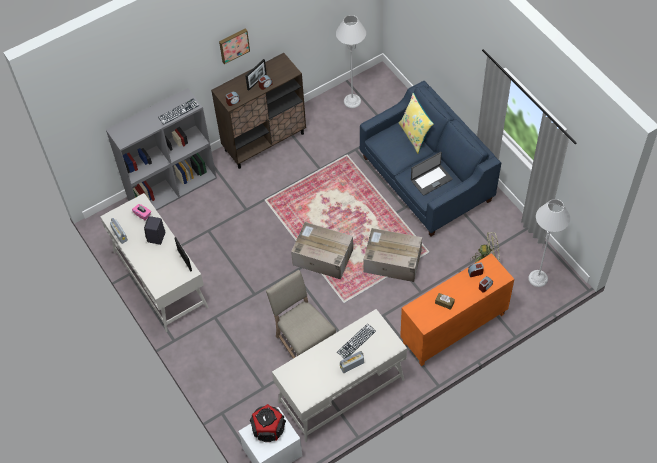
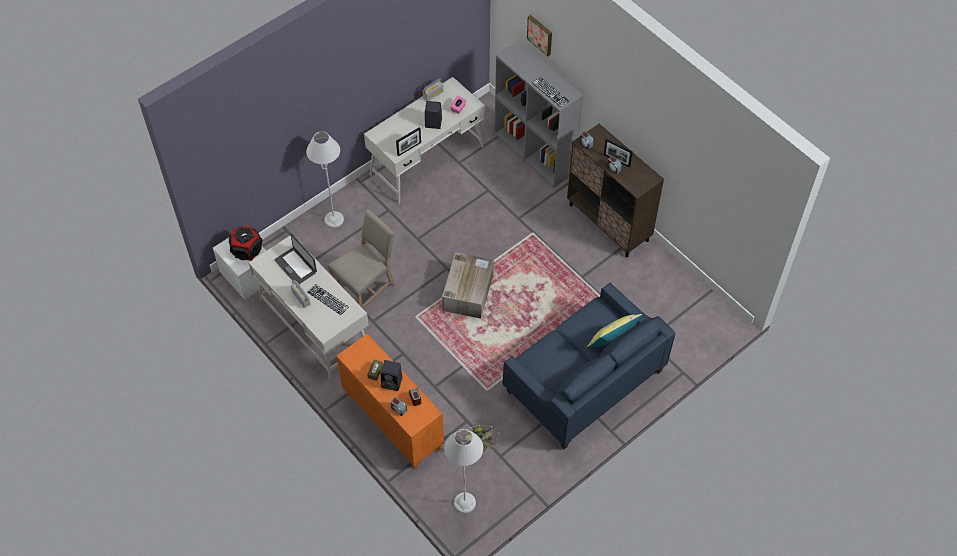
camera: 80 degrees right, 0 degrees up
picture [219,28,250,64] -> picture moved to [527,15,552,57]
grey floor lamp [336,15,366,108] -> grey floor lamp moved to [306,131,344,228]
cardboard box [363,228,422,282] -> none
laptop [411,152,453,196] -> laptop moved to [274,234,317,284]
none -> black speaker [381,360,403,391]

